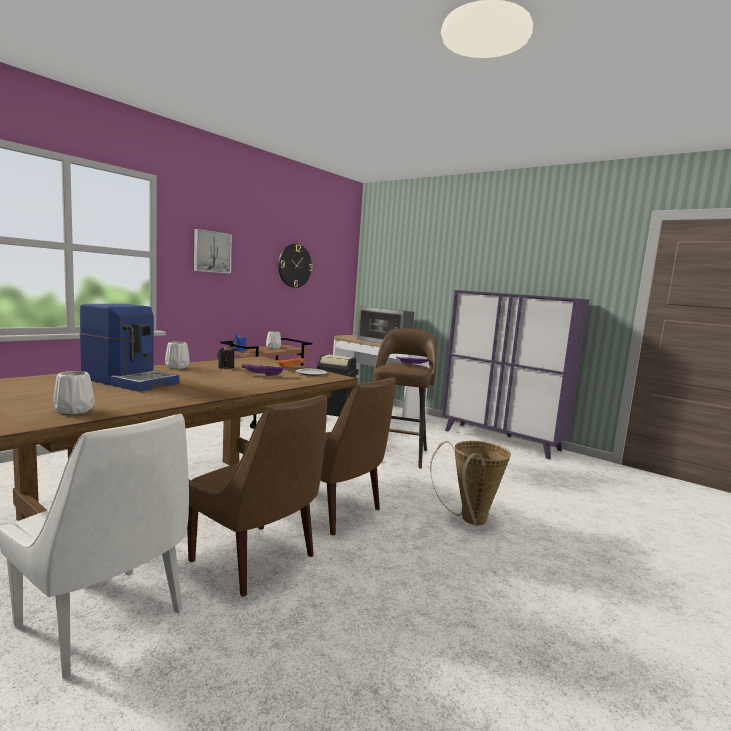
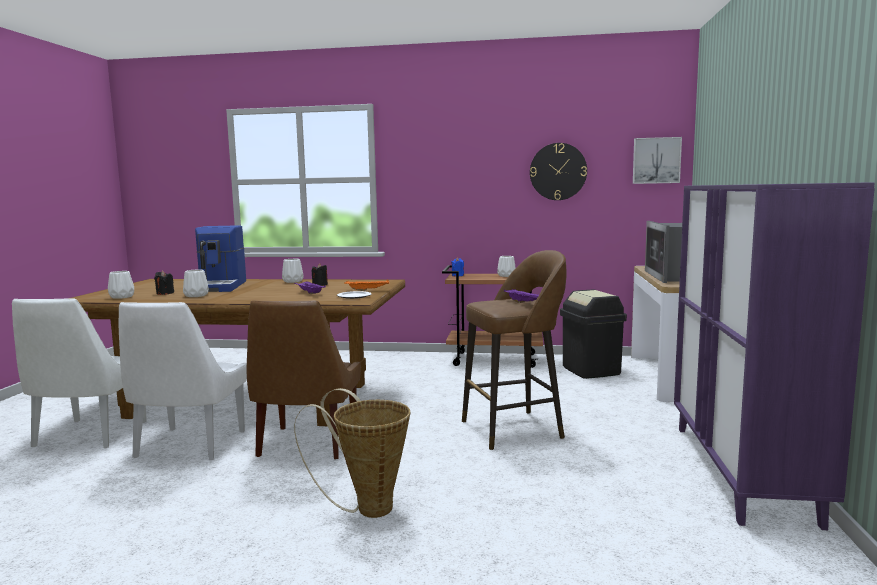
camera: 60 degrees right, 0 degrees up
brown chair [187,394,327,597] -> white chair [119,302,247,460]
picture [194,229,232,274] -> picture moved to [633,137,682,184]
none -> black candle [154,271,174,295]
none -> white vase [183,269,209,297]

